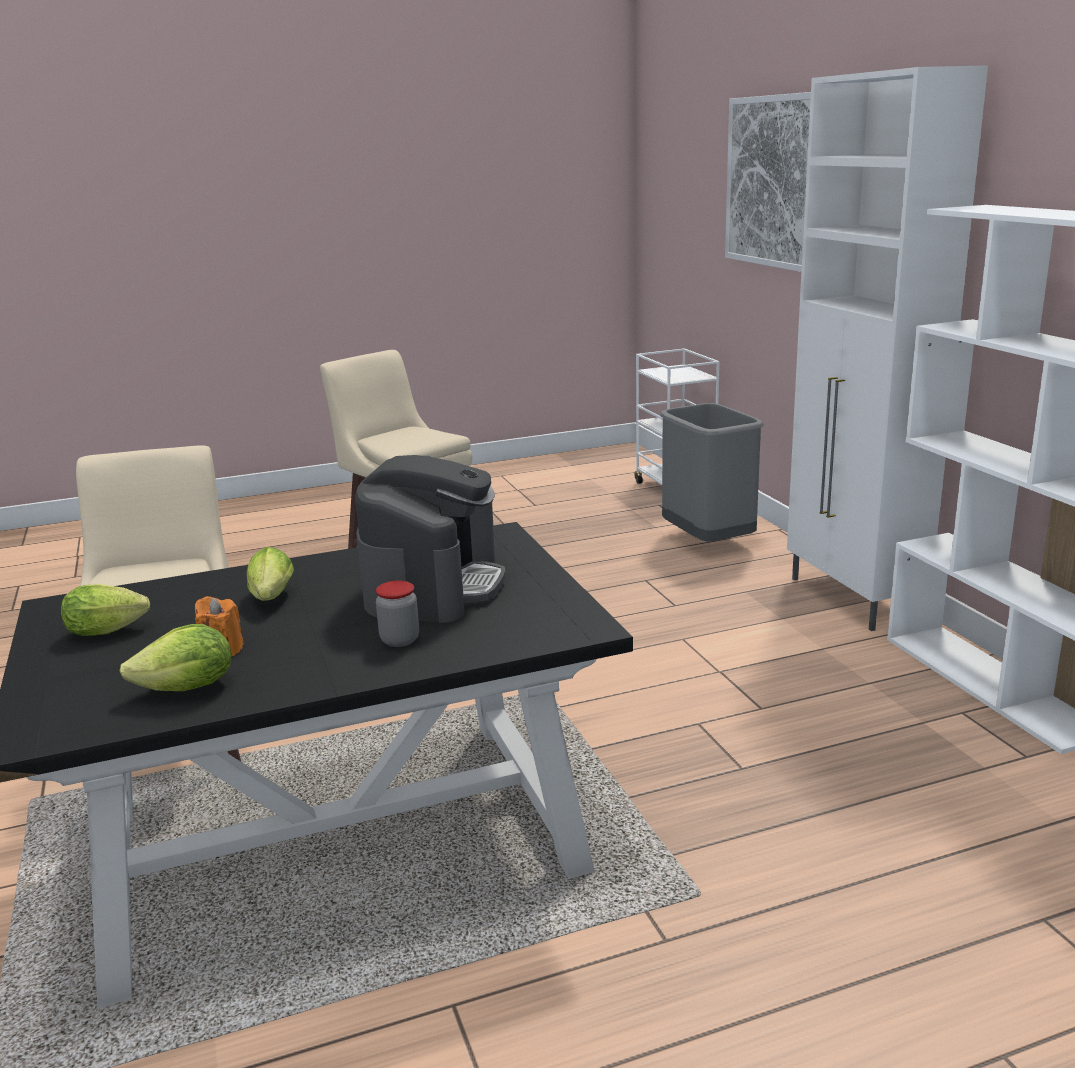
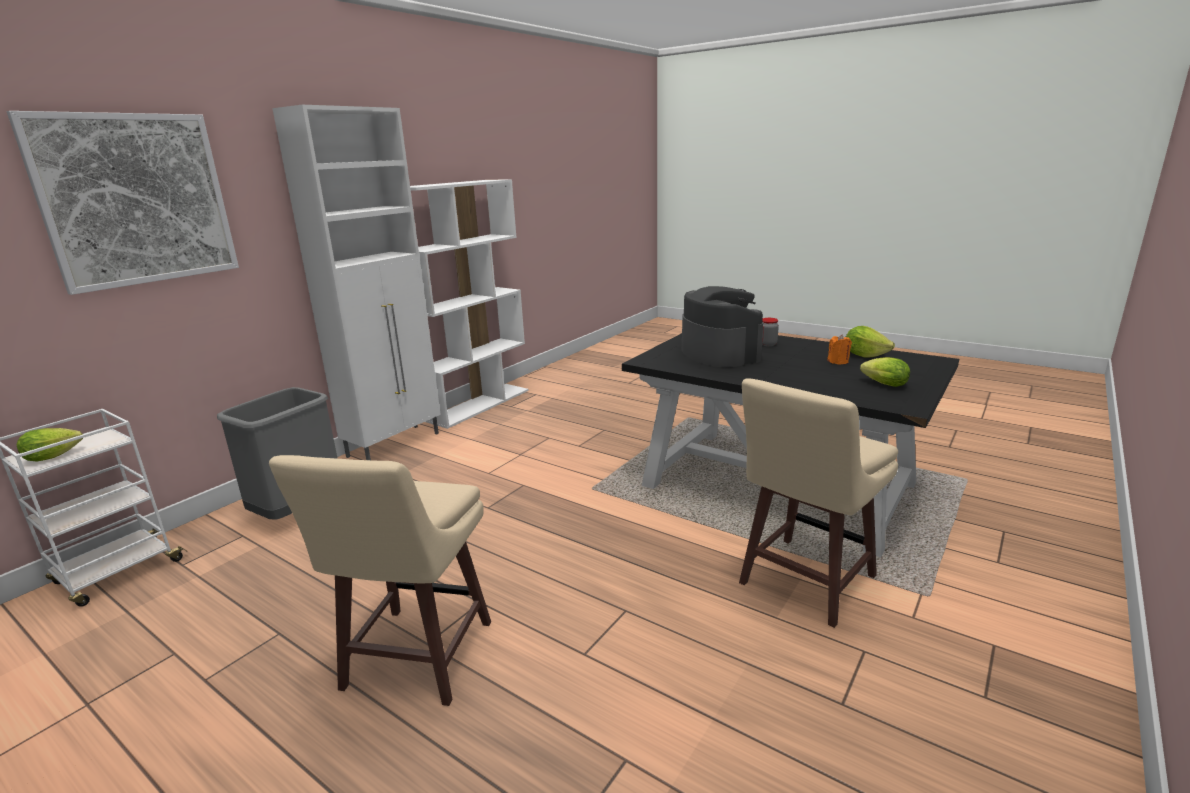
camera: 125 degrees left, 0 degrees up
lettuce [247,547,294,601] -> lettuce moved to [17,428,83,461]
coffee machine [355,455,505,623] -> coffee machine turned 90 degrees clockwise [682,286,763,367]

